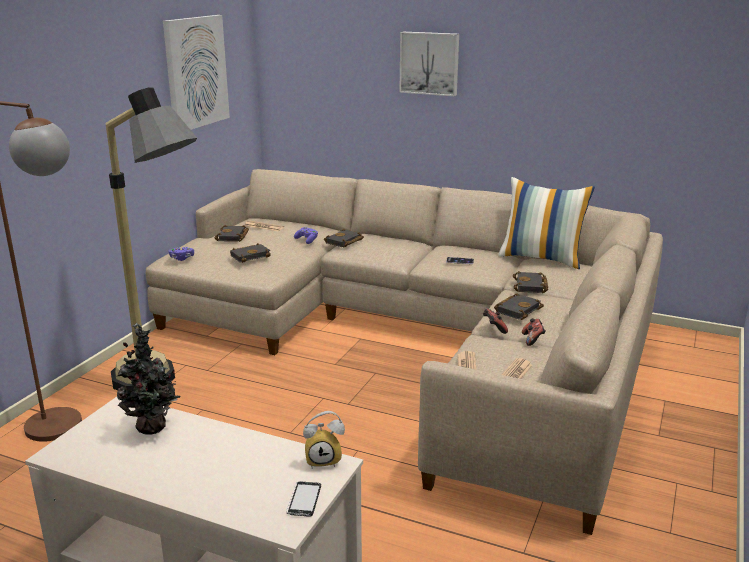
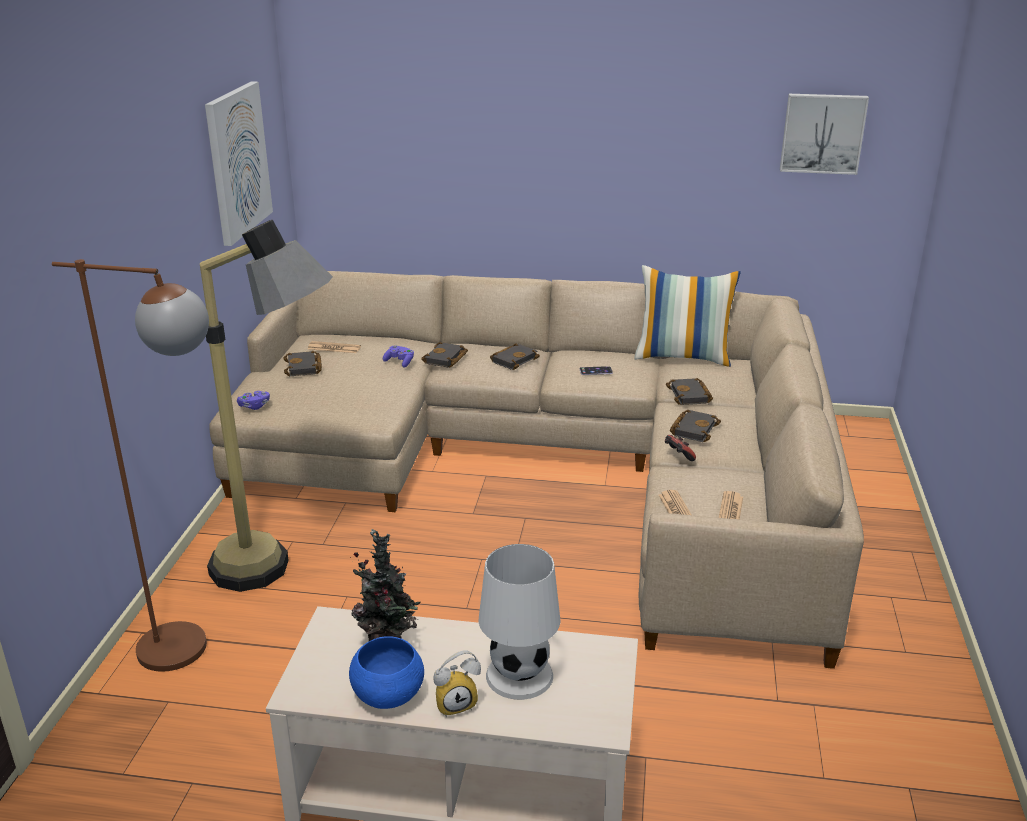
camera: 15 degrees left, 5 degrees up
black book [230,243,271,263] -> black book moved to [490,343,540,370]
phone [286,481,321,517] -> none
alarm clock [303,411,345,467] -> alarm clock moved to [433,651,481,717]
picture [399,32,459,96] -> picture moved to [780,94,869,175]
game controller [522,318,546,346] -> none
none -> blue bowl [349,636,424,709]
none -> white table lamp [479,544,560,700]

